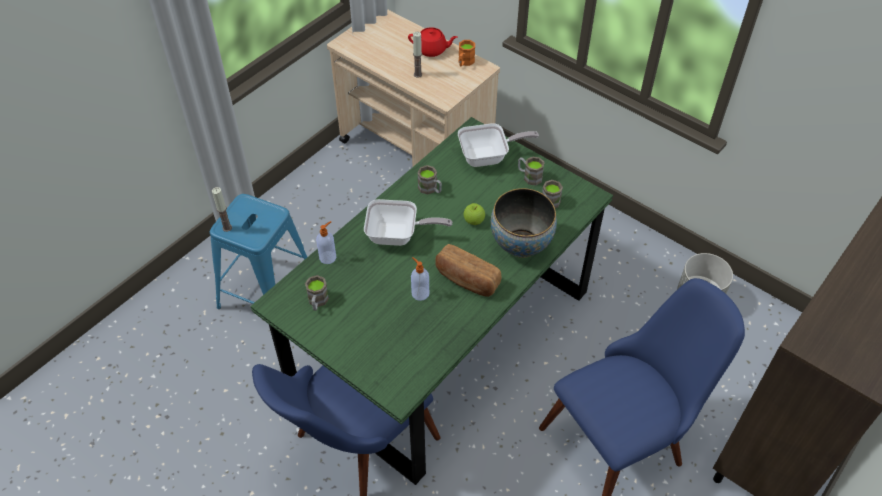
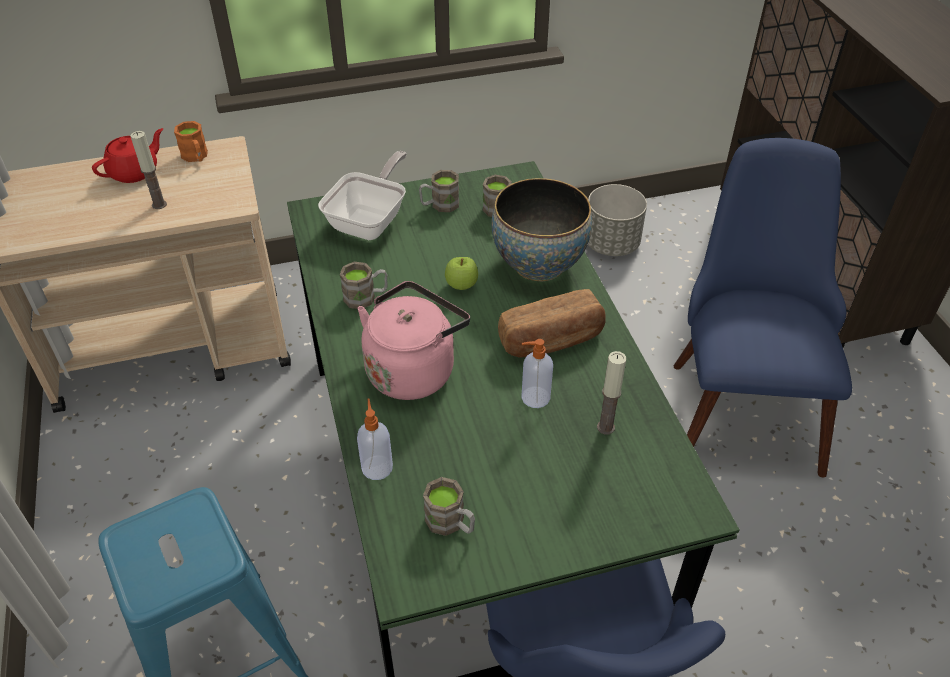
camera: 55 degrees left, 5 degrees down
candle [212,187,232,232] -> candle moved to [597,351,626,435]
frying pan [364,199,452,246] -> pink kettle [357,281,470,400]

